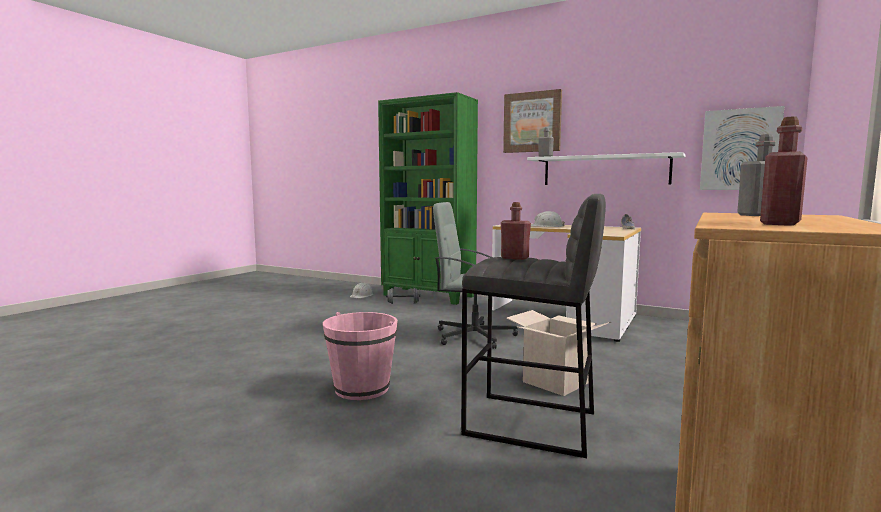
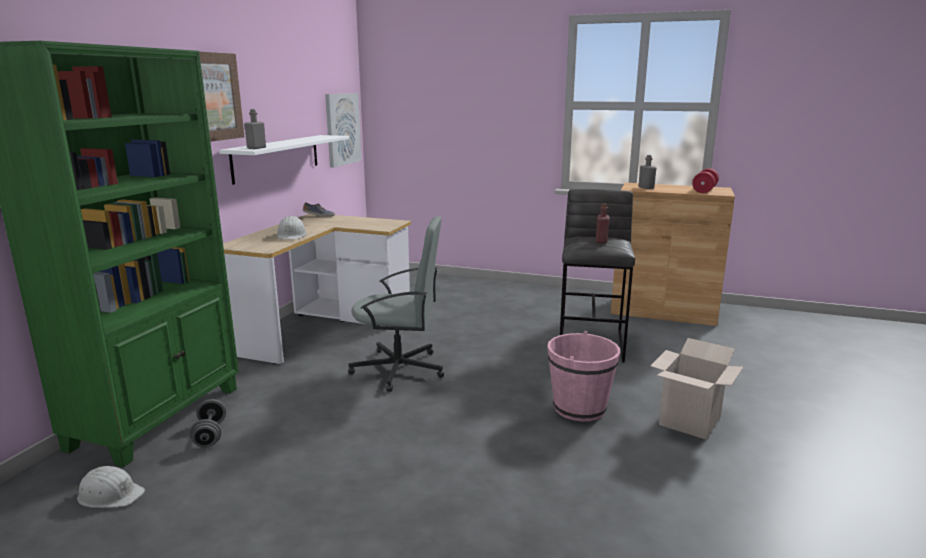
camera: 100 degrees left, 10 degrees up
grey office chair [433,202,518,349] -> grey office chair turned 90 degrees counterclockwise [348,216,444,392]
cardboard box [506,310,611,396] -> cardboard box moved to [651,338,743,440]
red bottle [760,116,808,226] -> red dumbbell [692,168,719,193]

